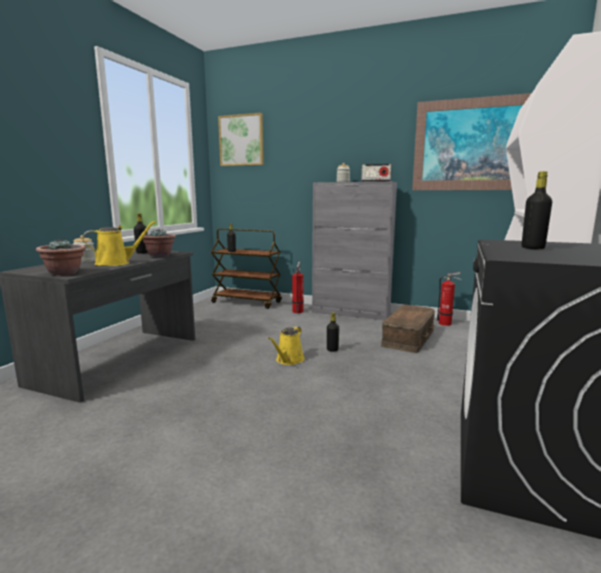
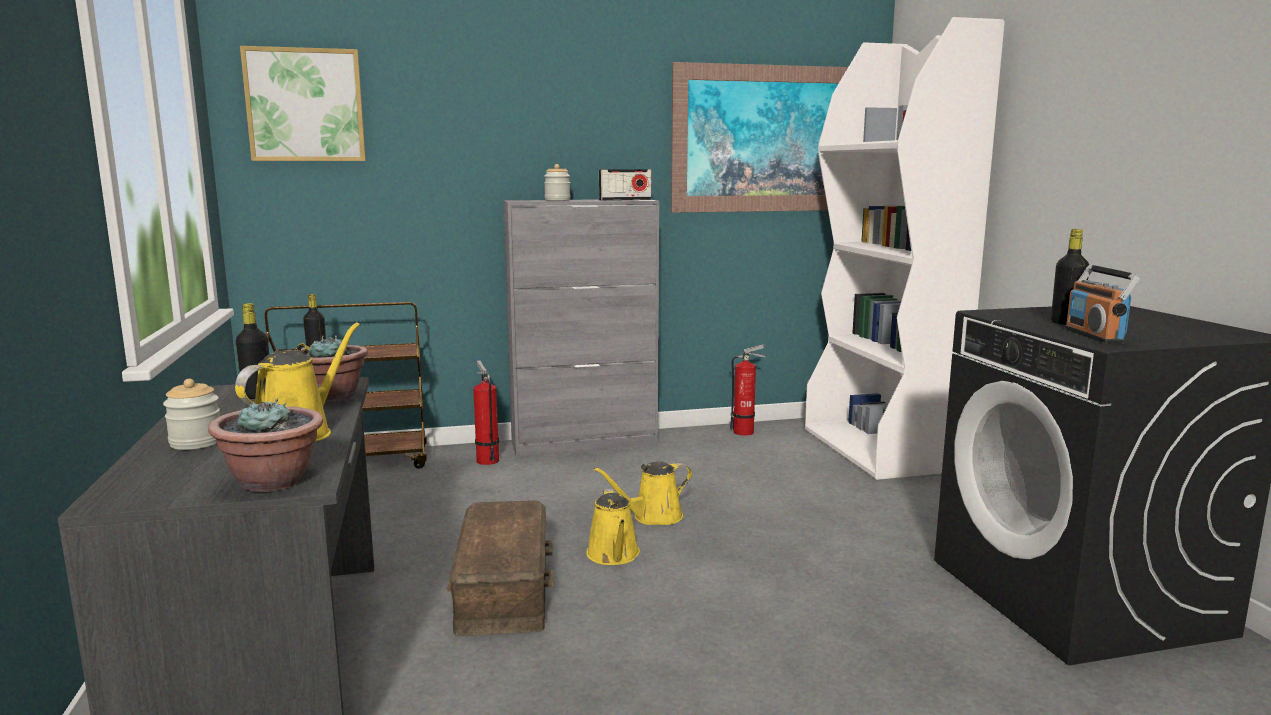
camera: 35 degrees left, 0 degrees up
black bottle [327,312,339,352] -> yellow watering can [593,461,692,525]
brown storage box [381,305,435,353] -> brown storage box moved to [447,500,553,636]
none -> radio [1065,265,1140,343]

